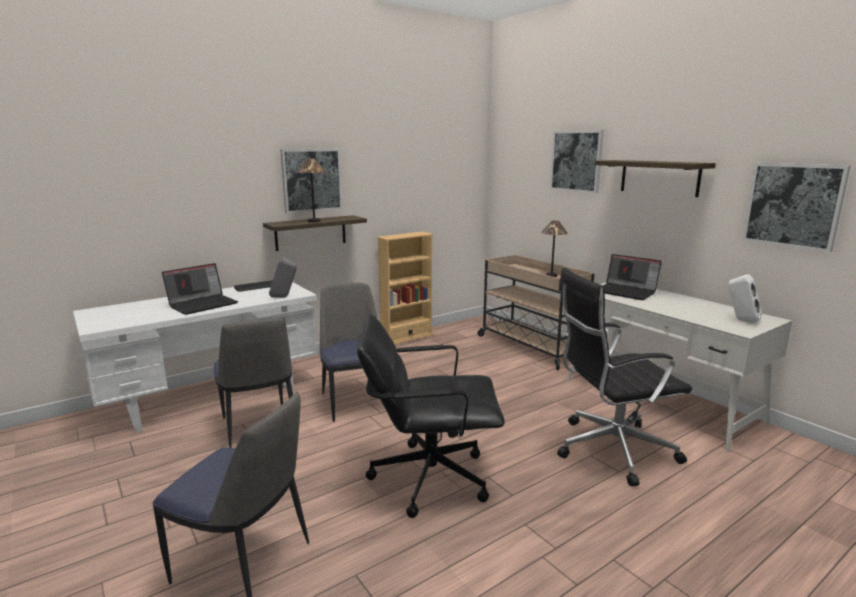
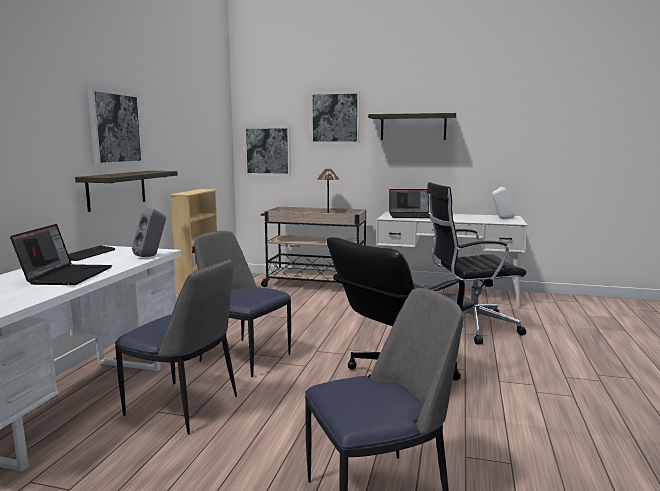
camera: 40 degrees left, 5 degrees down
table lamp [297,159,326,222] -> none
black office chair [557,267,692,486] -> black office chair turned 45 degrees clockwise [427,182,526,345]
picture [742,163,851,252] -> picture moved to [244,127,291,175]

